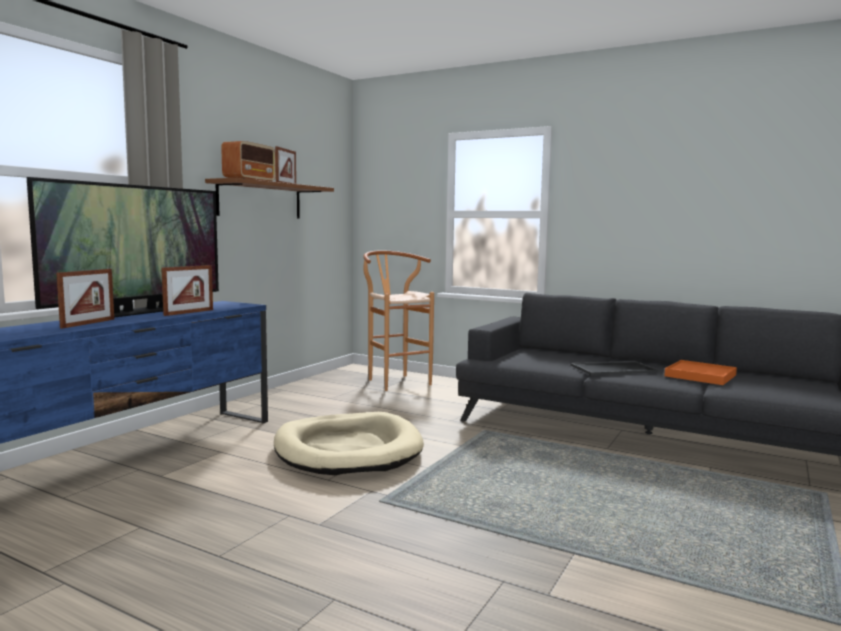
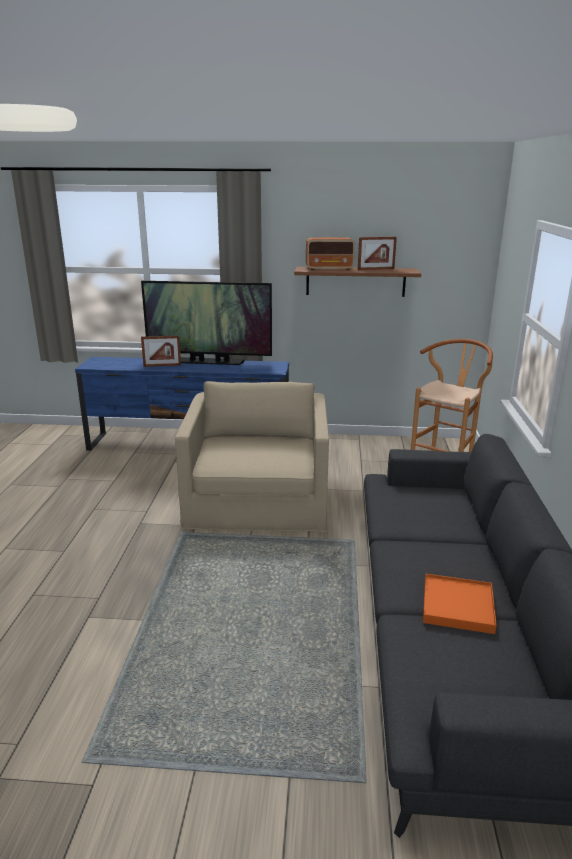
camera: 65 degrees right, 15 degrees up
picture frame [161,265,213,316] -> none
beige dog bed [274,412,424,475] -> beige armchair [175,381,329,532]
tray [570,361,659,375] -> none

